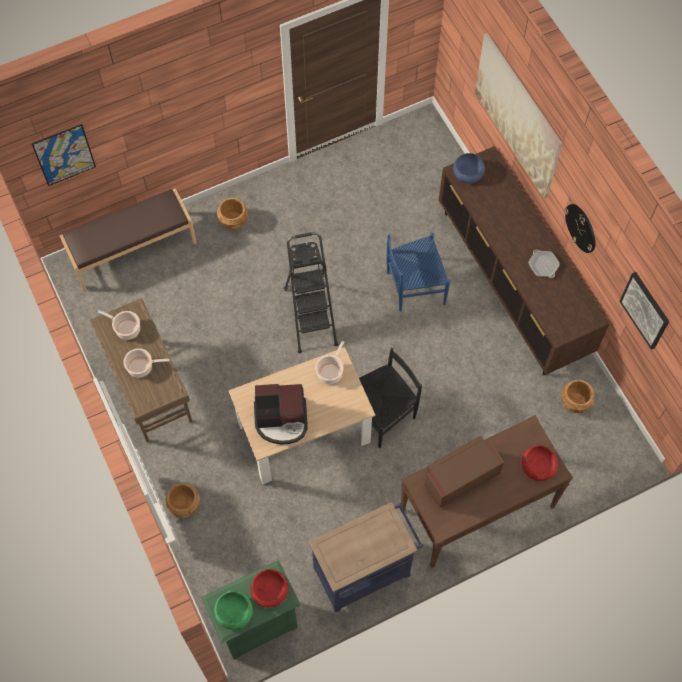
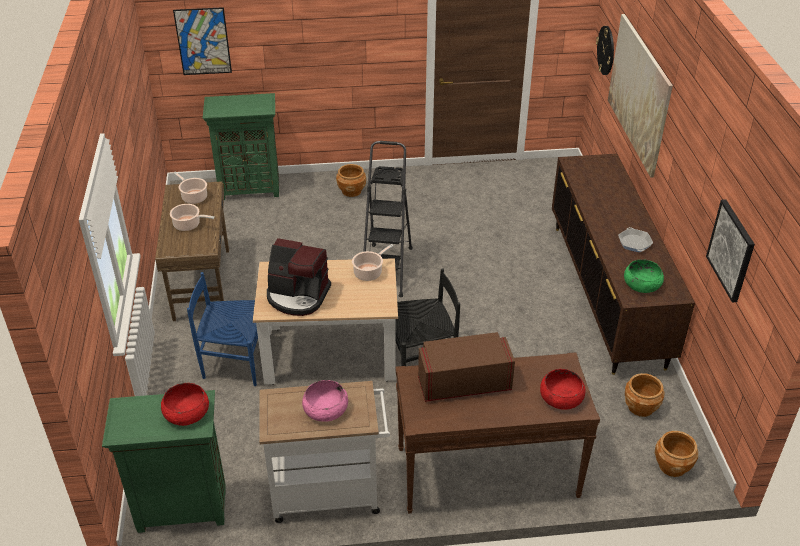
camera: 20 degrees right, 25 degrees down
brown bench [60,188,197,290] -> green cabinet [203,93,279,200]
brown planter [165,483,200,518] -> brown planter moved to [655,431,698,477]
green bowl [214,591,253,630] -> green bowl moved to [624,259,664,293]
blue cart [309,502,424,612] -> white cart [259,381,390,523]
blue chair [387,233,450,312] -> blue chair moved to [187,272,258,386]
blue bowl [453,153,485,183] -> none
wall clock [564,204,596,253] -> wall clock moved to [596,26,614,75]
none -> pink bowl [302,380,348,422]

